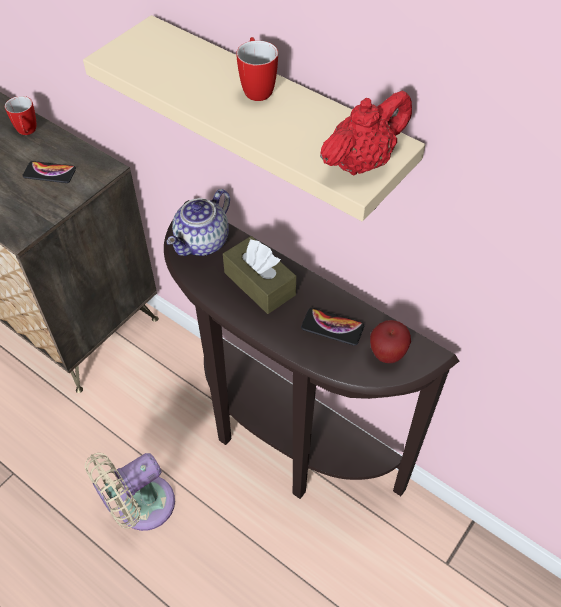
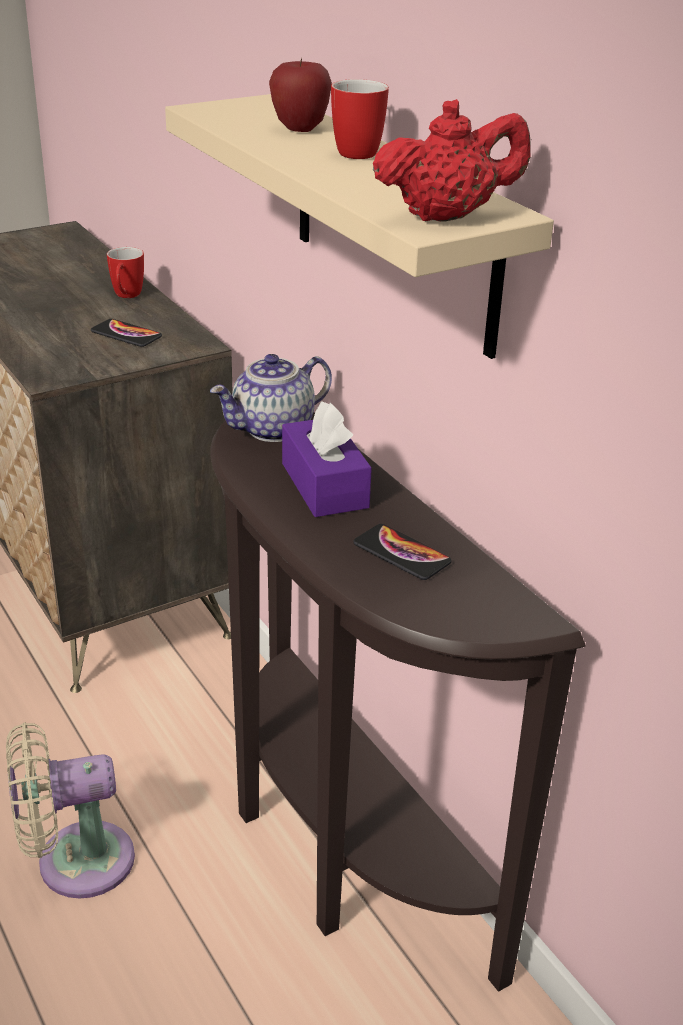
camera: 20 degrees right, 20 degrees down
brown tissue box [223,236,296,314] -> purple tissue box [282,401,372,517]
apple [370,320,411,363] -> apple moved to [269,57,332,132]

